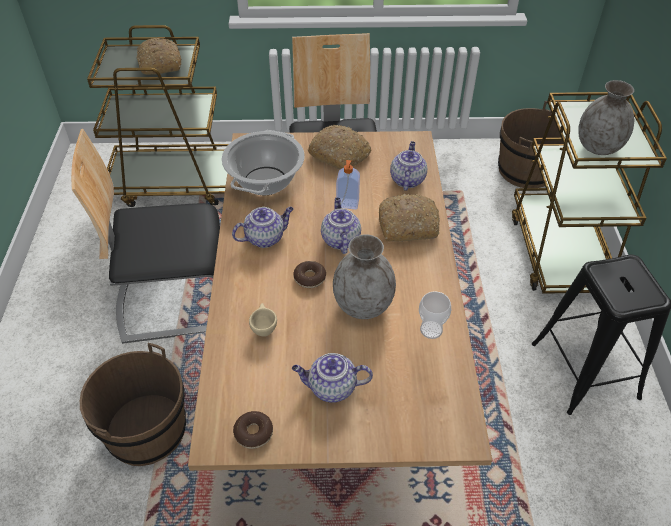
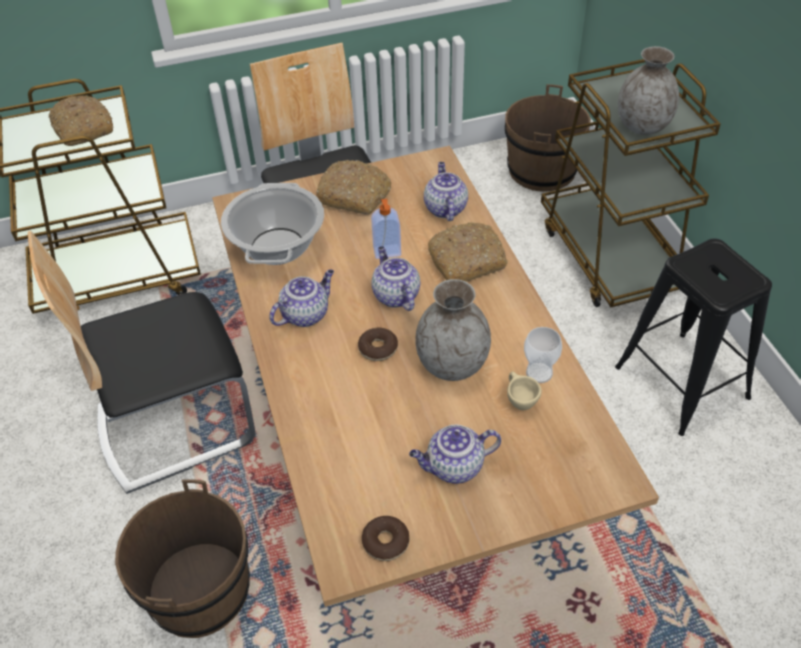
camera: 15 degrees left, 0 degrees up
beige cup [249,303,277,337] -> beige cup moved to [507,371,542,410]

